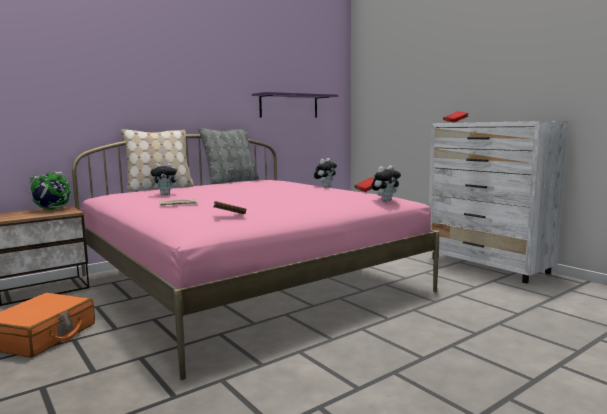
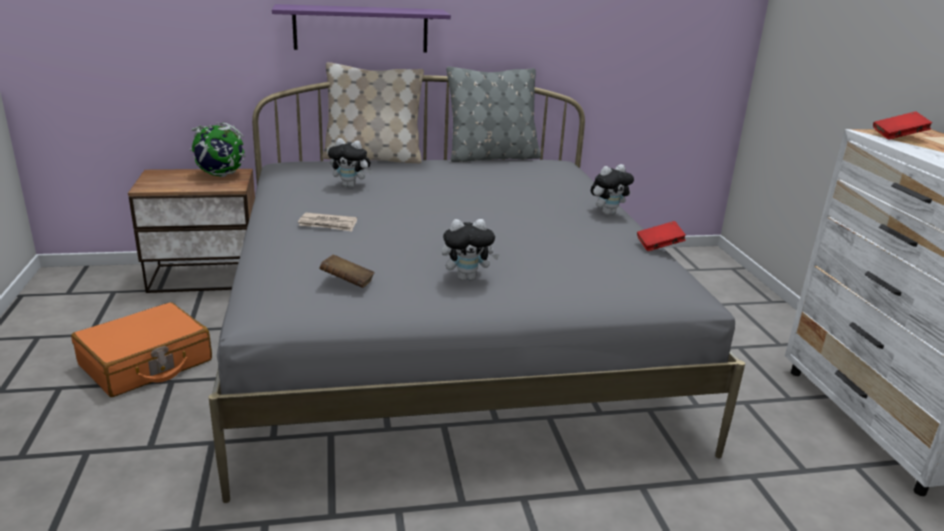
camera: 25 degrees right, 15 degrees up
pink bed [72,134,440,380] -> grey bed [209,75,745,503]
purple shelf [252,92,338,118] -> purple shelf moved to [272,4,451,52]
plush toy [371,165,401,202] -> plush toy moved to [442,219,500,281]

